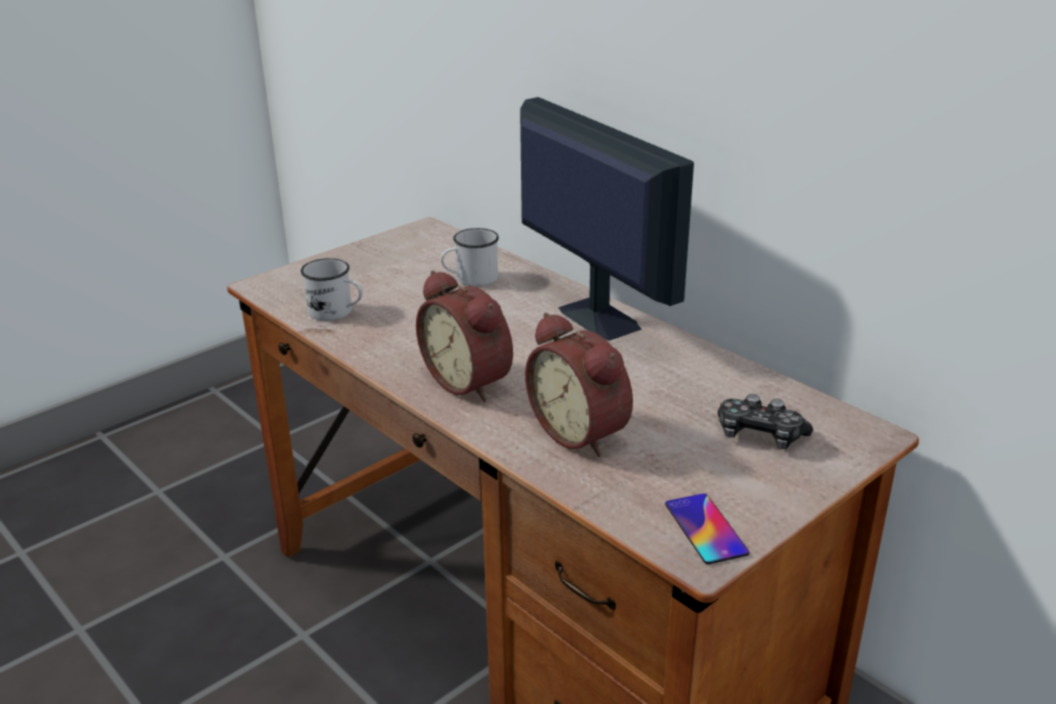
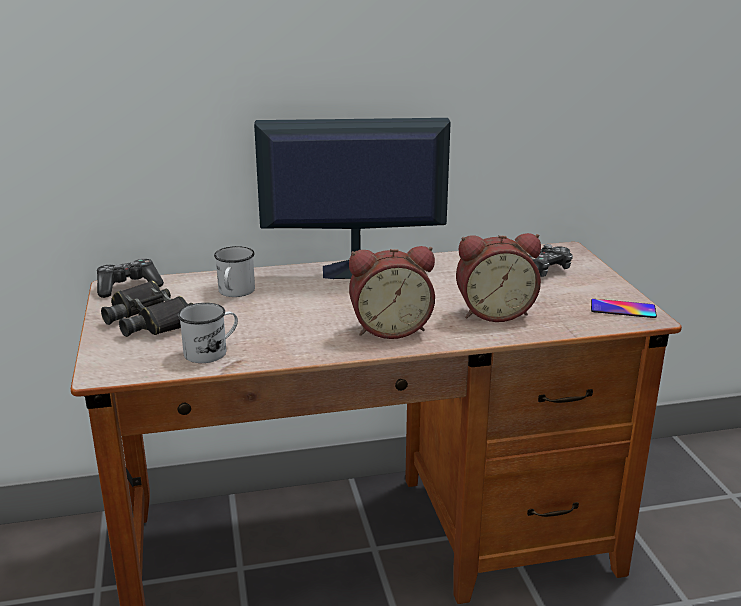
camera: 60 degrees left, 5 degrees down
none -> game controller [97,259,164,298]
none -> black binoculars [101,280,193,337]

